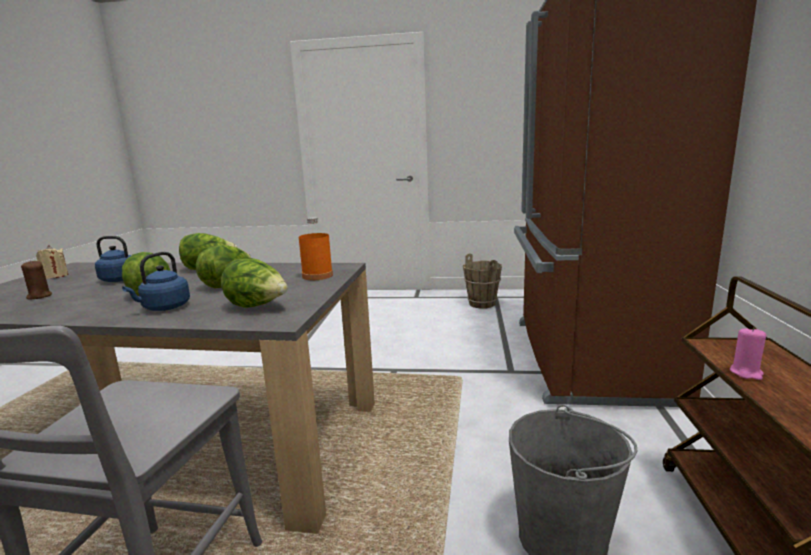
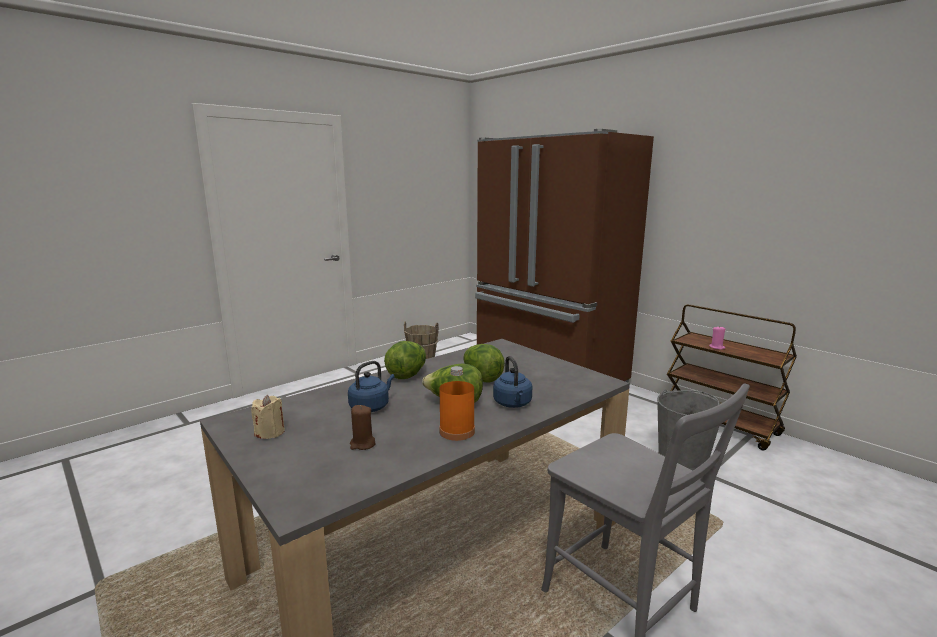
camera: 50 degrees left, 0 degrees up
lettuce [221,258,288,308] -> none
orange bottle [299,217,333,280] -> orange bottle moved to [439,366,475,441]

